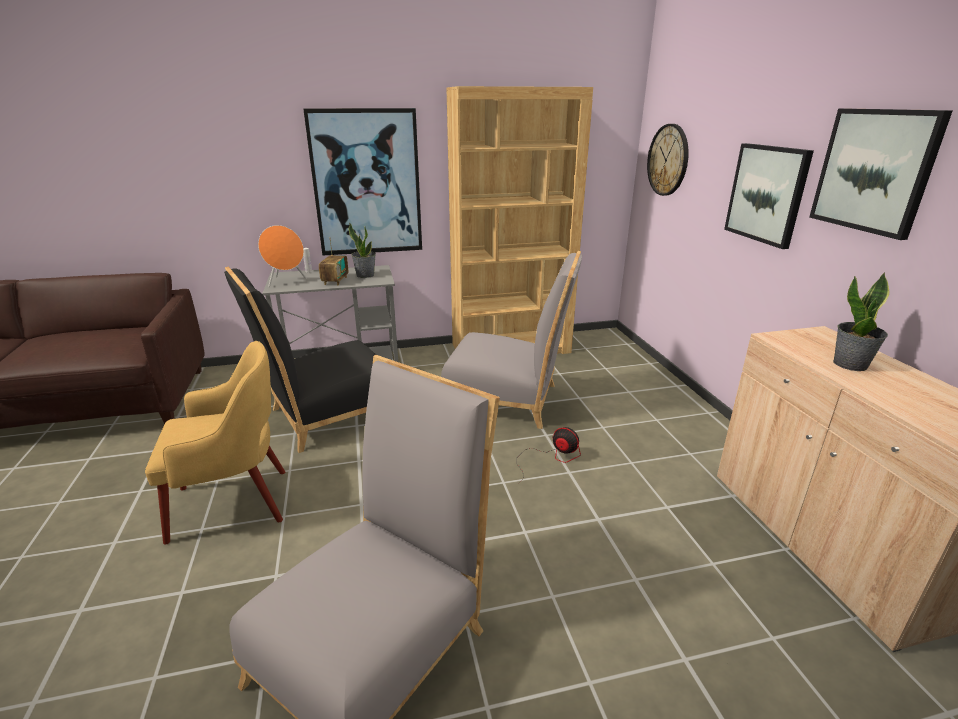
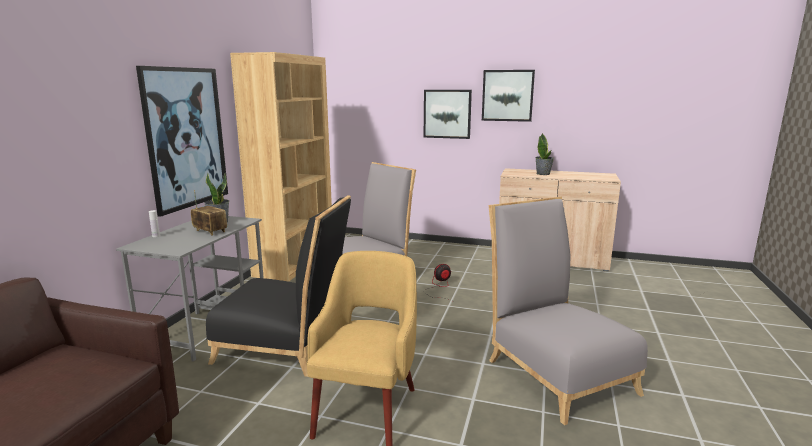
camera: 60 degrees left, 10 degrees down
black chair [224,267,376,453] -> black chair turned 75 degrees counterclockwise [206,195,351,377]
orange speaker [258,225,307,287] -> none
wall clock [647,124,689,196] -> none

